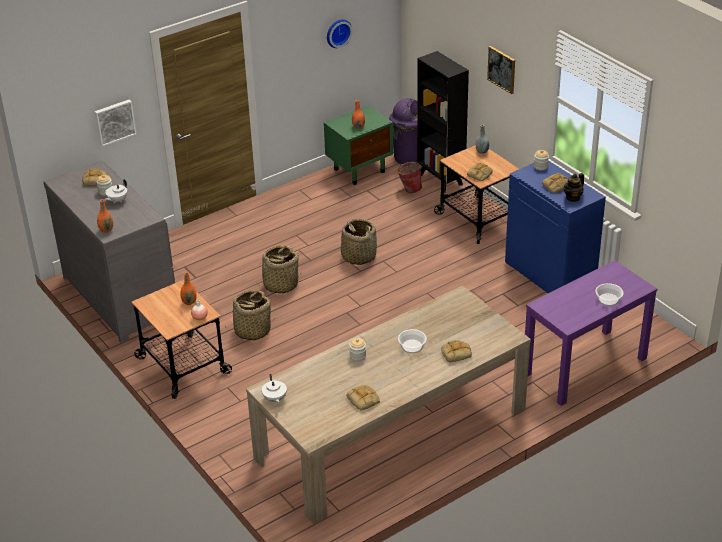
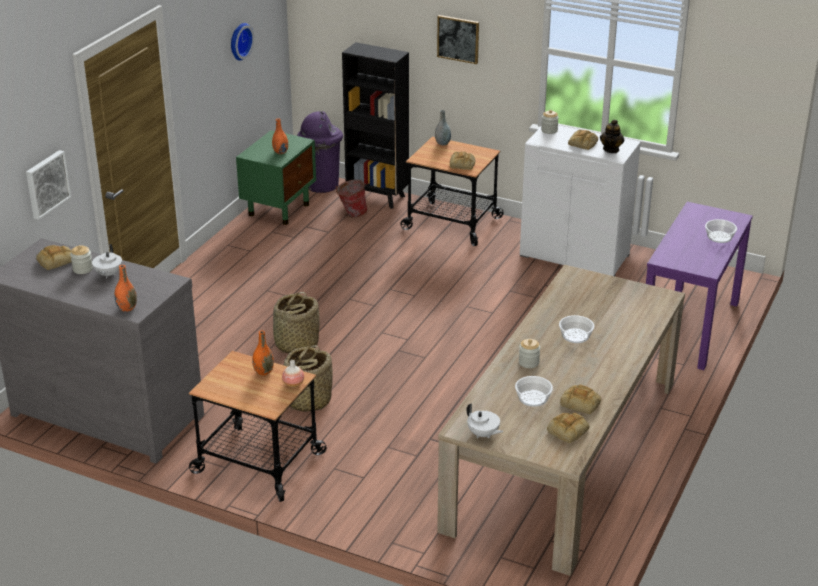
camera: 30 degrees left, 5 degrees down
basket [341,219,377,265] -> none
bread [441,340,472,363] -> bread moved to [547,413,590,443]
blue cabinet [505,160,606,293] -> white cabinet [520,125,641,276]
none -> bowl [515,376,553,407]

